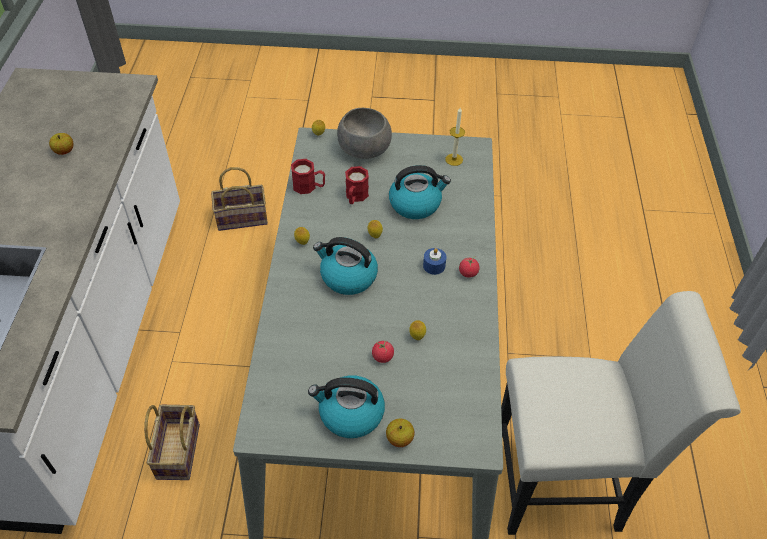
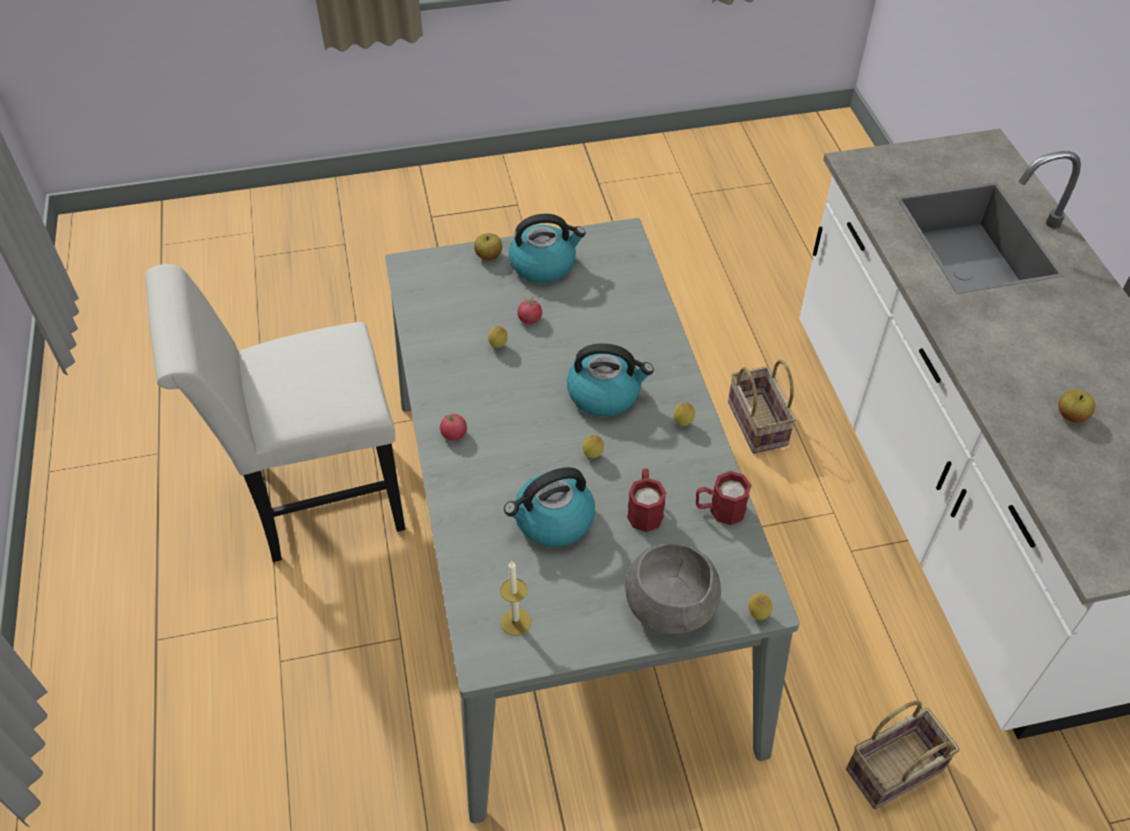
camera: 165 degrees right, 0 degrees up
blue candle [423,248,446,275] -> none

